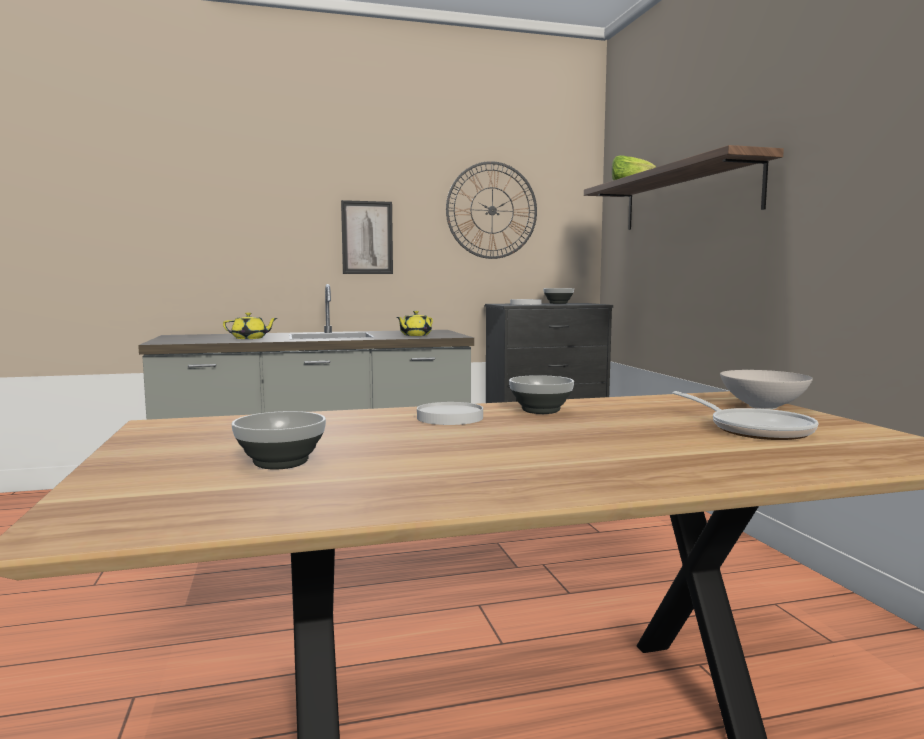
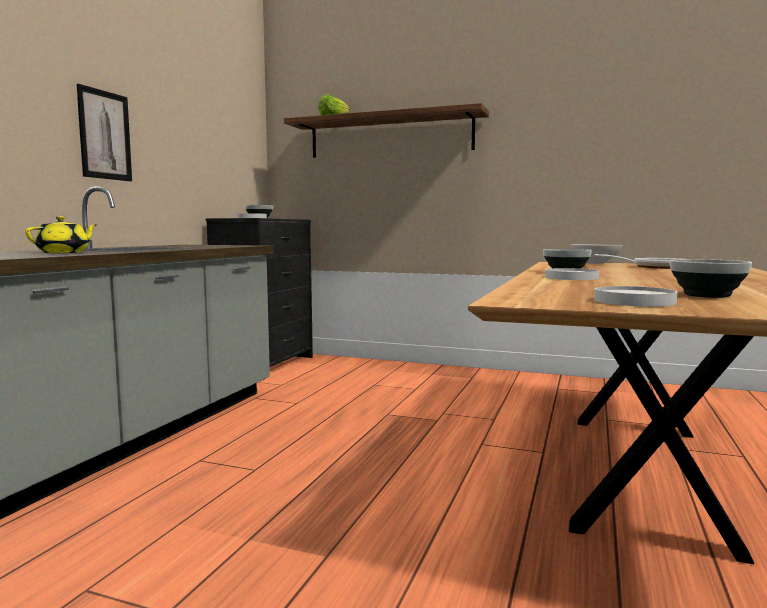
camera: 55 degrees left, 0 degrees up
yellow teapot [397,311,433,336] -> none
wall clock [446,161,537,259] -> none
none -> white plate [594,286,677,307]

